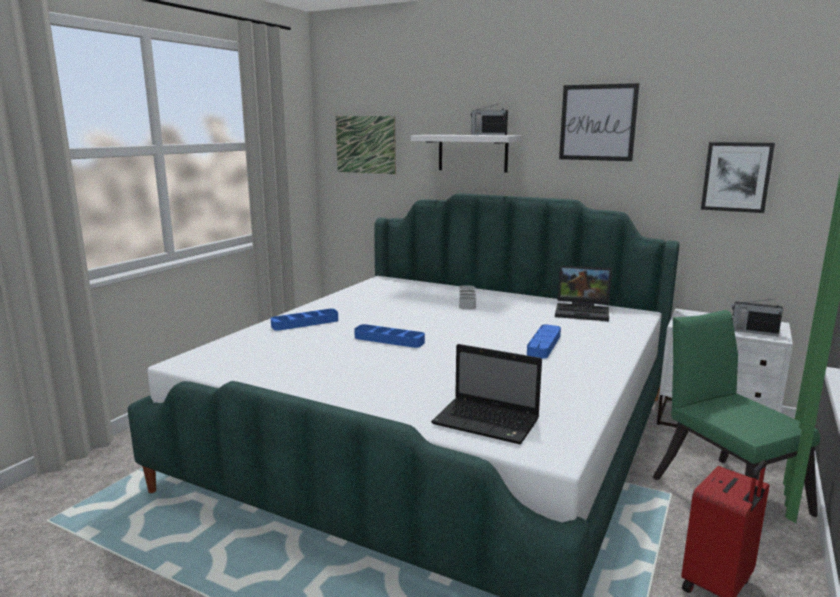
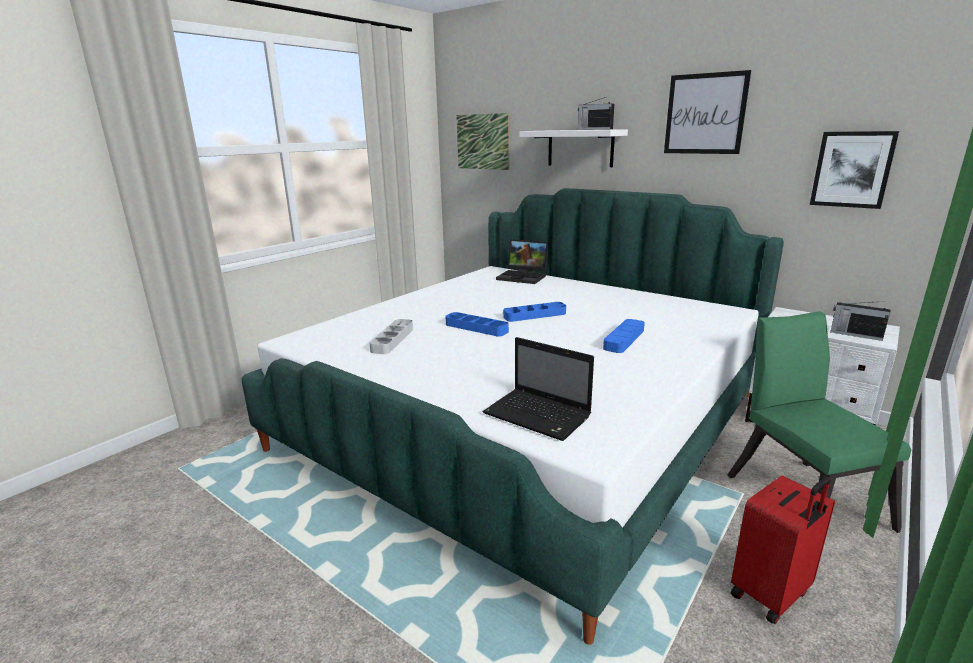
camera: 10 degrees right, 5 degrees up
blue tray [271,309,338,331] -> blue tray moved to [503,302,566,322]
grey tray [459,285,476,309] -> grey tray moved to [369,319,413,354]
laptop [555,265,612,321] -> laptop moved to [496,239,549,284]

